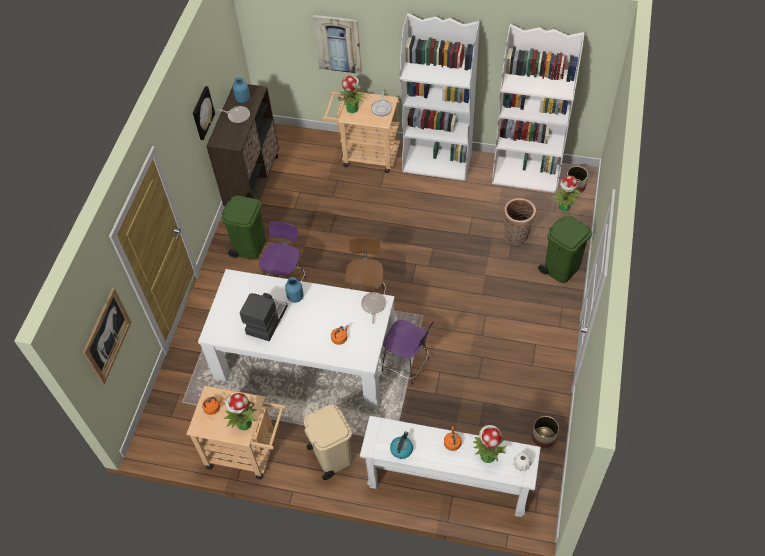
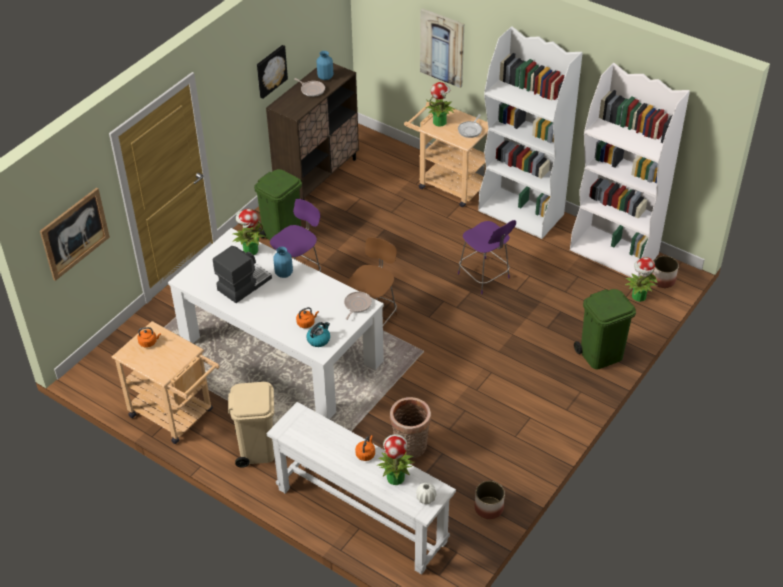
camera: 20 degrees right, 10 degrees down
potted plant [223,393,258,430] -> potted plant moved to [232,209,266,255]
purple chair [381,320,433,386] -> purple chair moved to [458,220,516,294]
kettle [390,431,413,459] -> kettle moved to [306,322,330,347]
basket [504,198,536,245] -> basket moved to [390,397,431,458]

